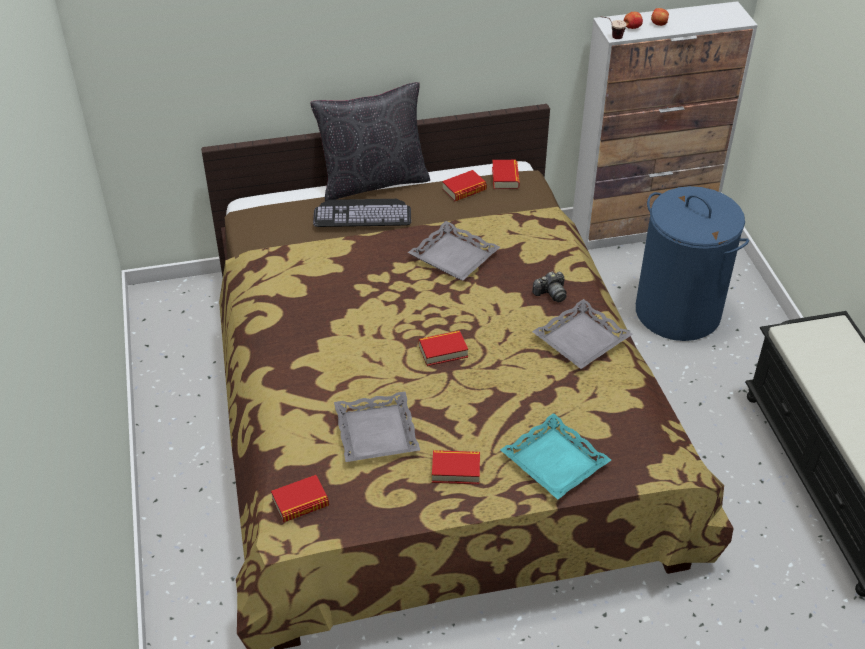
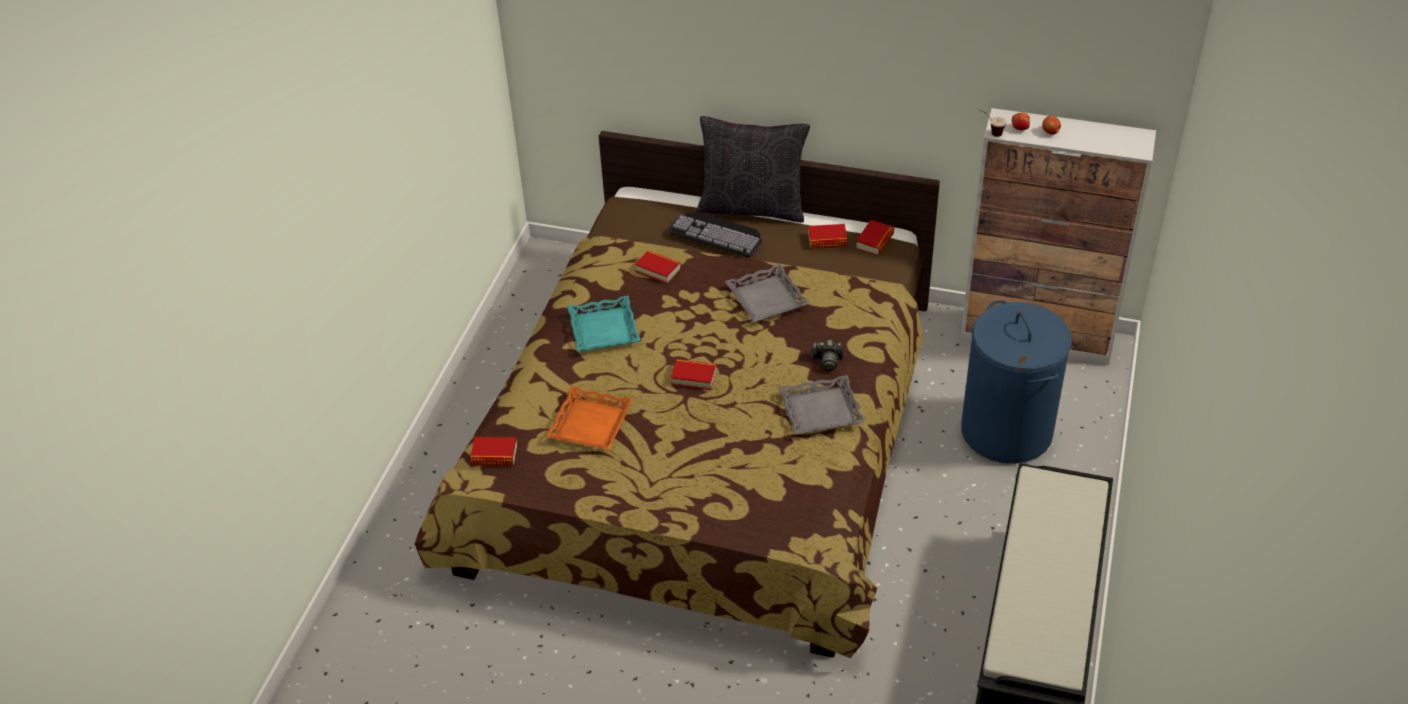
camera: 30 degrees right, 0 degrees up
grey tray [334,391,420,462] -> orange tray [546,386,633,450]
book [432,450,480,484] -> book moved to [635,251,681,284]
turquoise tray [500,413,611,500] -> turquoise tray moved to [567,296,640,351]

